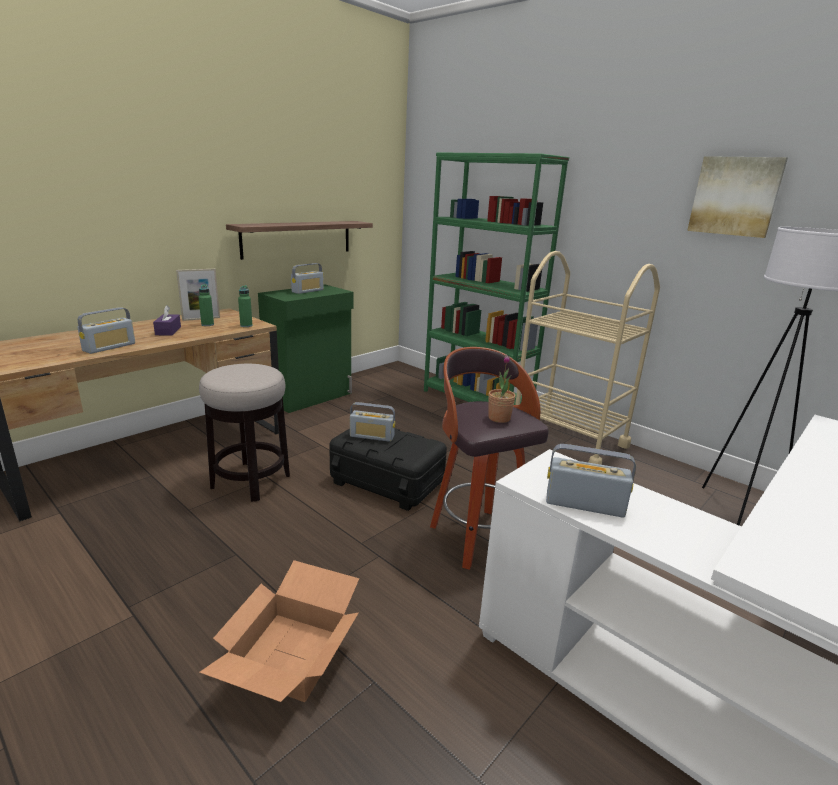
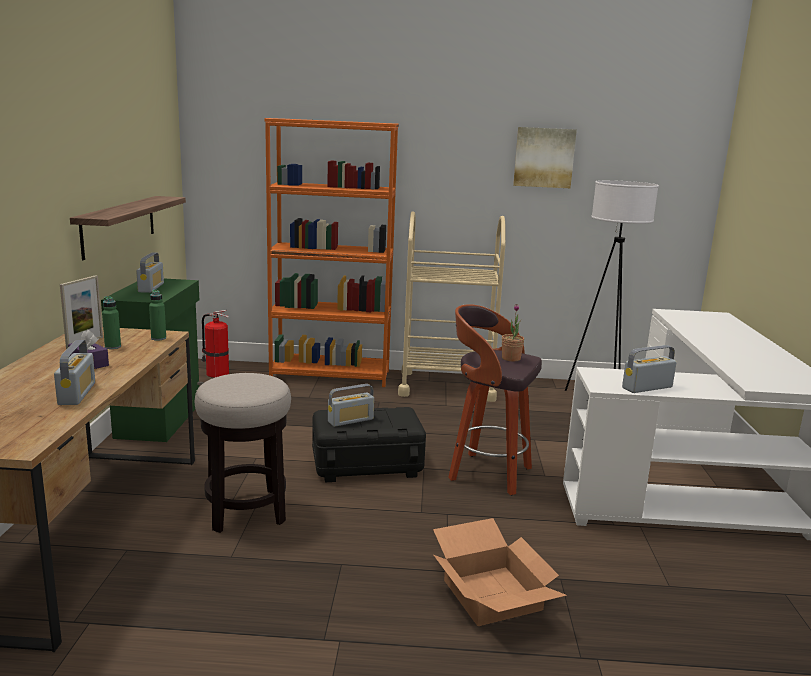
camera: 40 degrees left, 5 degrees down
green bookcase [424,152,569,405] -> orange bookcase [265,118,399,387]
none -> fire extinguisher [201,310,229,378]

